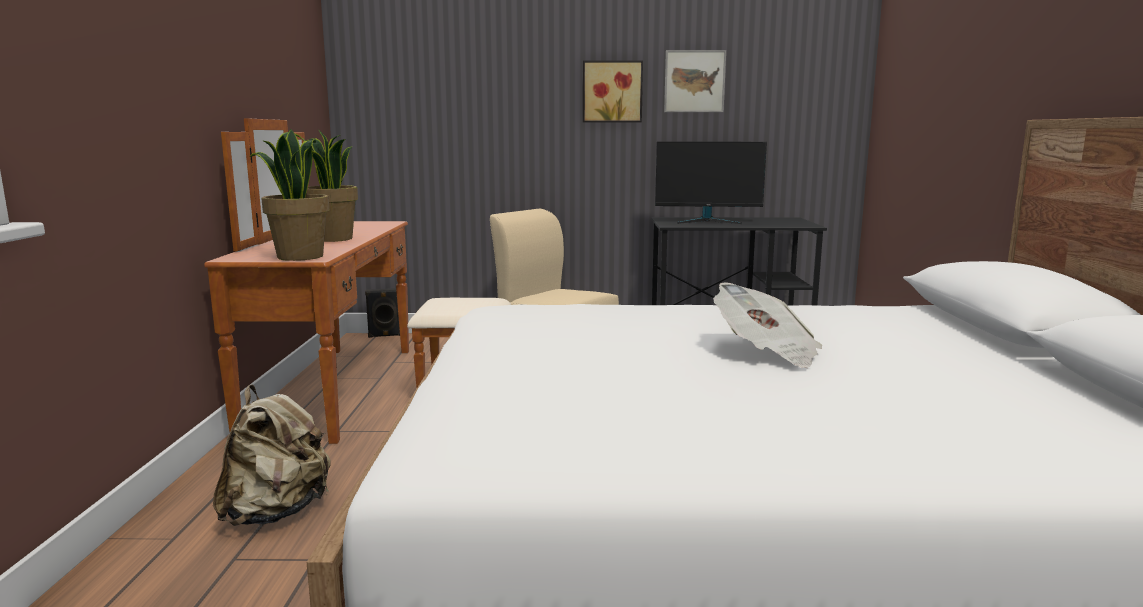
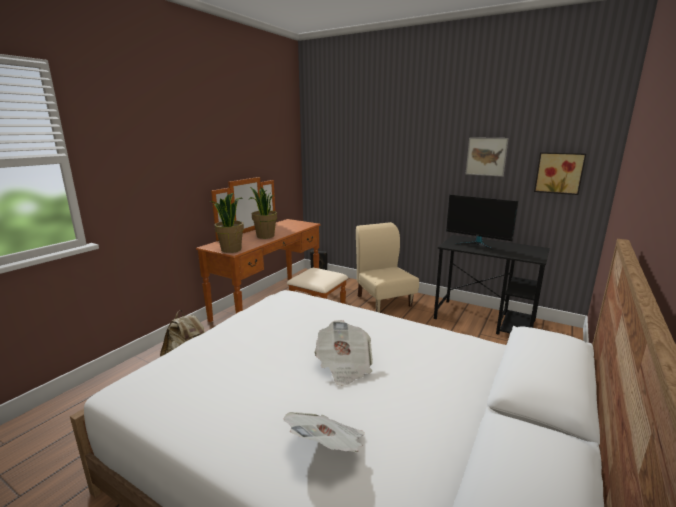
camera: 30 degrees right, 5 degrees up
picture [583,60,643,122] -> picture moved to [534,152,586,195]
none -> newspaper [283,412,365,452]

